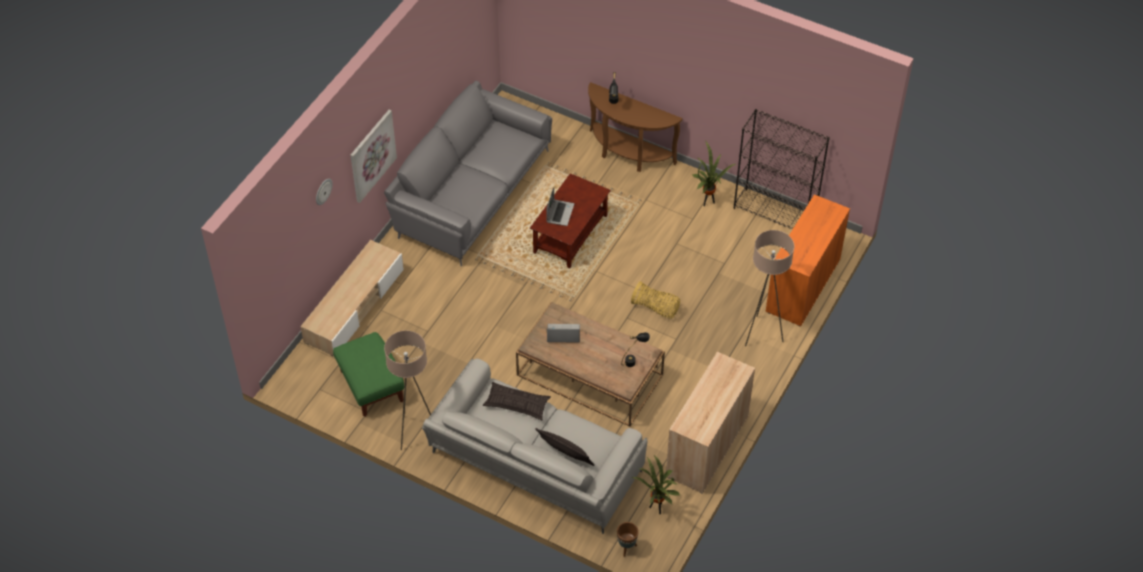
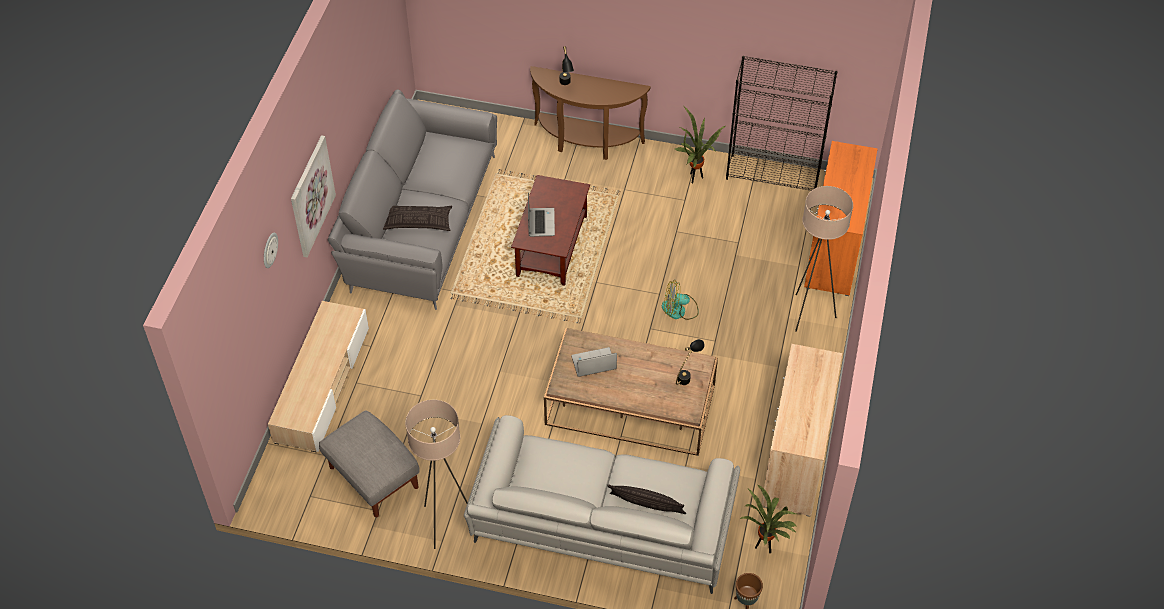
camera: 15 degrees left, 0 degrees up
green ottoman [333,332,404,417] -> grey ottoman [319,410,420,517]
pillow [483,382,551,420] -> pillow moved to [383,206,452,231]
basket [631,281,680,319] -> fan [662,280,699,320]

